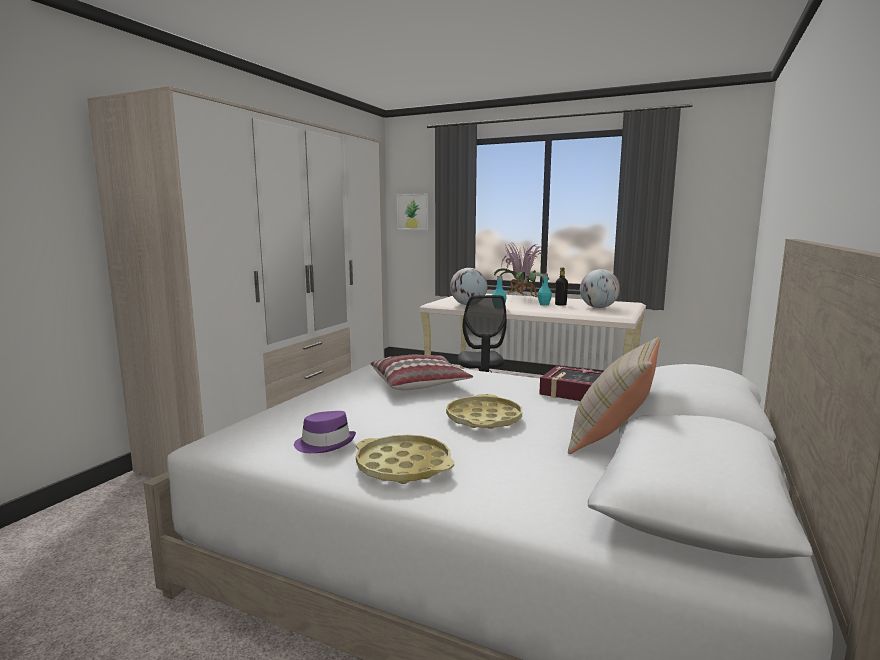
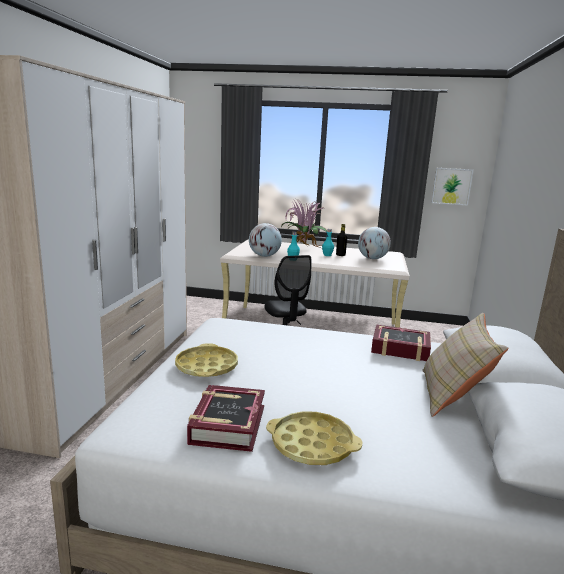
camera: 15 degrees left, 5 degrees up
purple hat [294,411,356,453] -> book [187,385,265,452]
pillow [370,355,473,390] -> none
picture [397,194,429,230] -> picture moved to [431,168,473,206]
yellow tray [446,394,522,429] -> yellow tray moved to [175,343,238,377]

